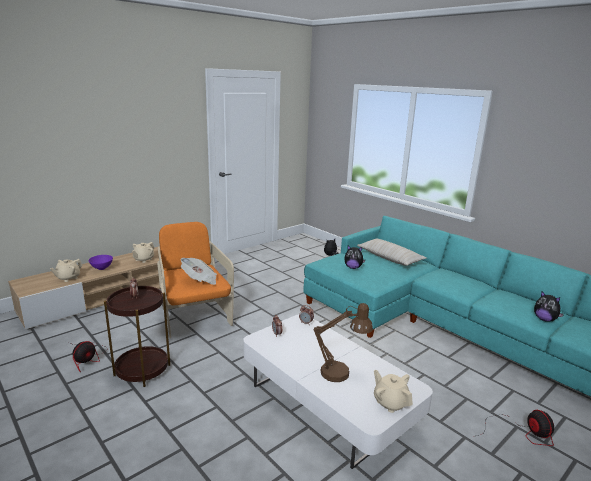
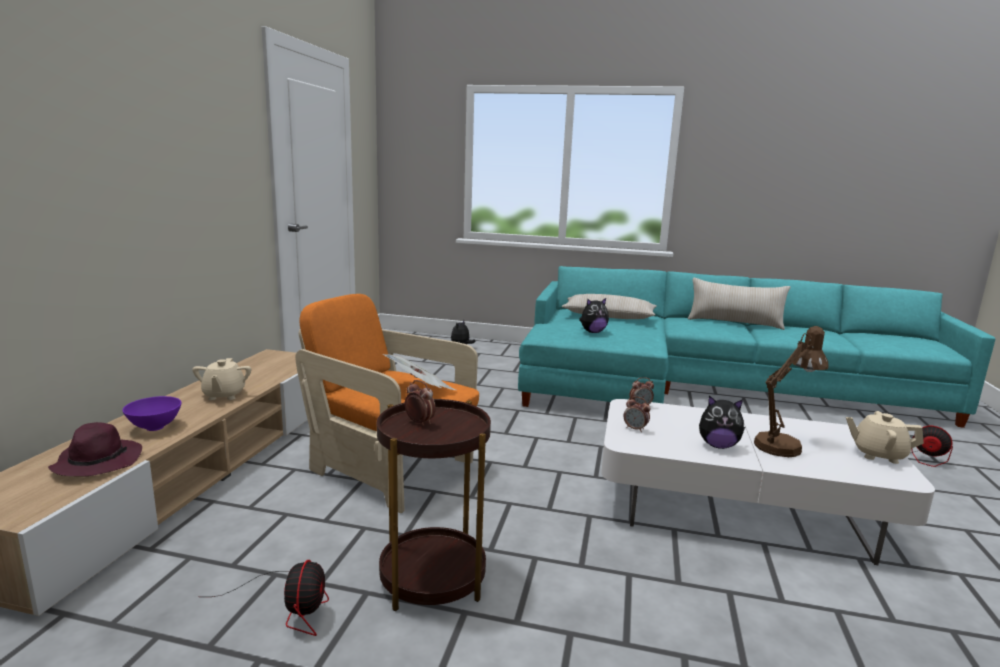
camera: 35 degrees left, 5 degrees down
beige teapot [50,259,83,282] -> purple hat [48,422,142,476]
plush toy [534,292,564,322] -> plush toy moved to [699,396,745,449]
none -> beige pillow [688,278,790,330]

